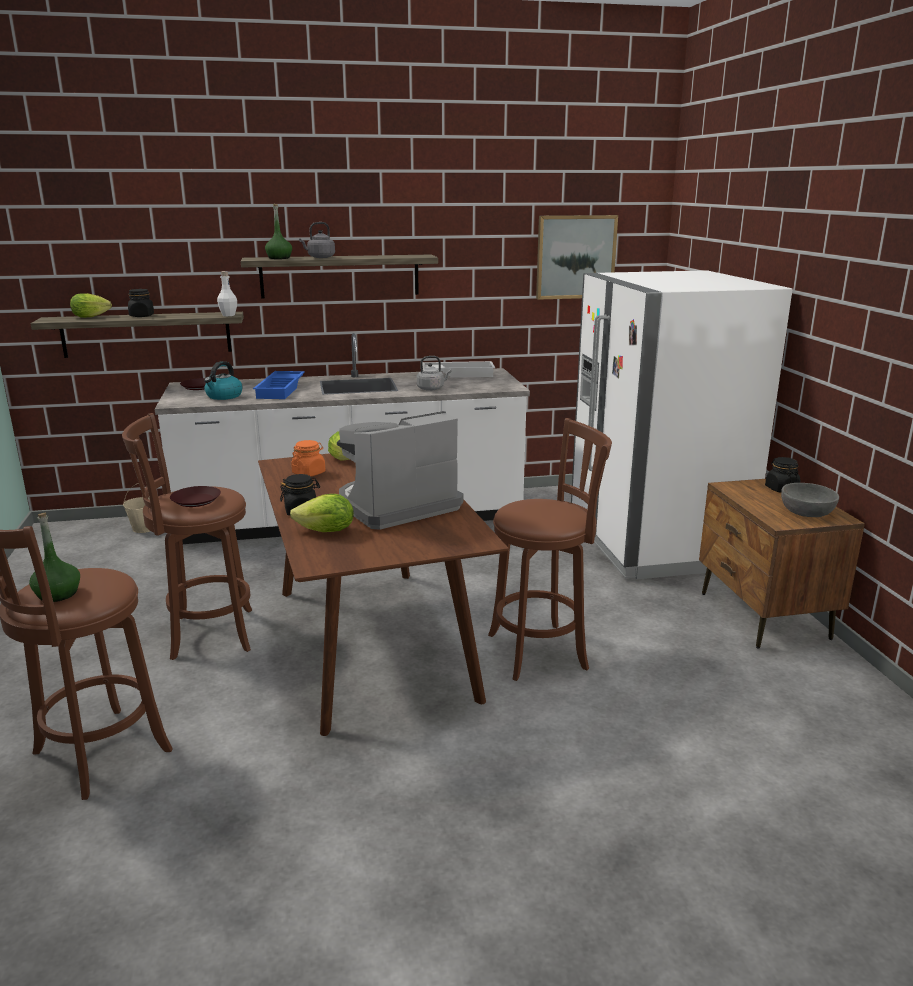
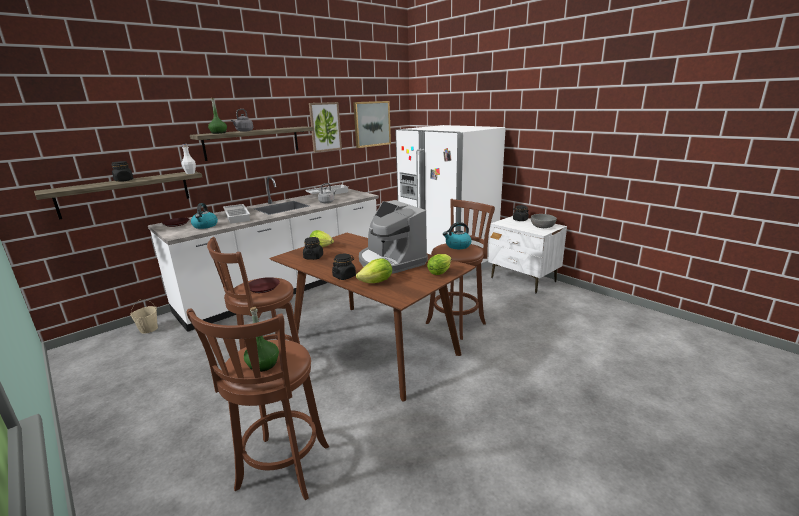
camera: 30 degrees left, 0 degrees up
lettuce [70,293,112,318] -> lettuce moved to [427,254,451,275]
blue tray [253,371,305,399] -> white tray [223,204,250,224]
orange jar [291,440,325,476] -> black jar [303,237,323,260]
coffee machine [337,411,463,530] -> coffee machine turned 60 degrees counterclockwise [359,200,428,274]
brown nightstand [699,479,865,649] -> white nightstand [488,216,567,293]
none -> picture [309,102,342,153]
none -> kettle [443,222,472,249]

